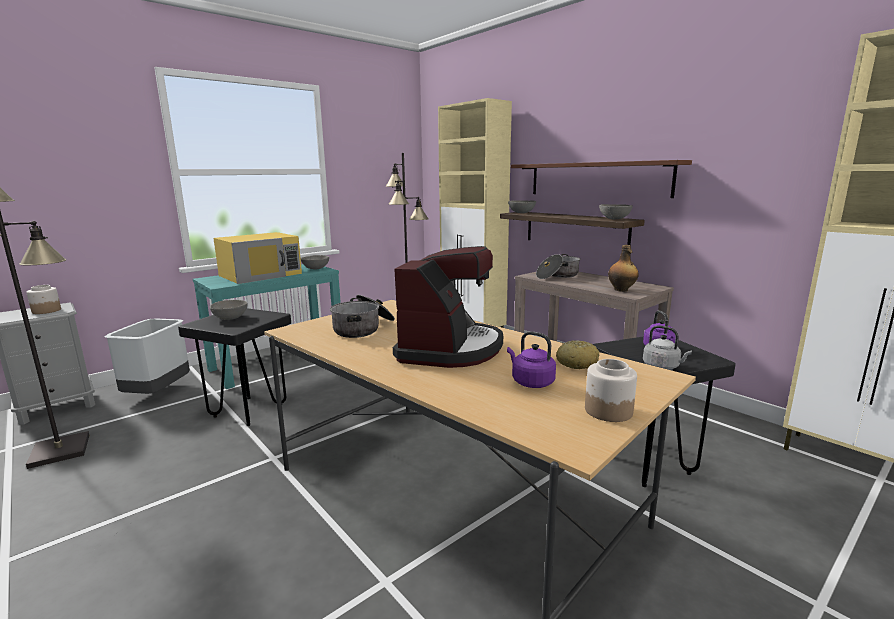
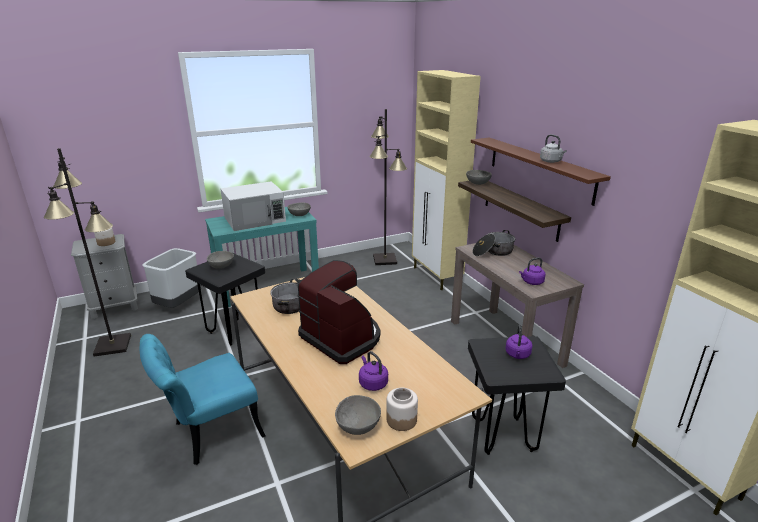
camera: 15 degrees right, 10 degrees up
yellow microwave [213,232,302,284] -> white microwave [220,181,286,231]
coffee machine [393,246,503,368] -> coffee machine turned 75 degrees counterclockwise [298,260,380,364]
bread [556,340,599,369] -> none
grey bowl [599,204,633,219] -> grey bowl moved to [335,395,381,435]
bottle [608,245,639,292] -> purple kettle [519,257,546,285]
grey kettle [643,325,692,369] -> grey kettle moved to [540,134,567,163]
none -> turquoise chair [139,334,266,465]

